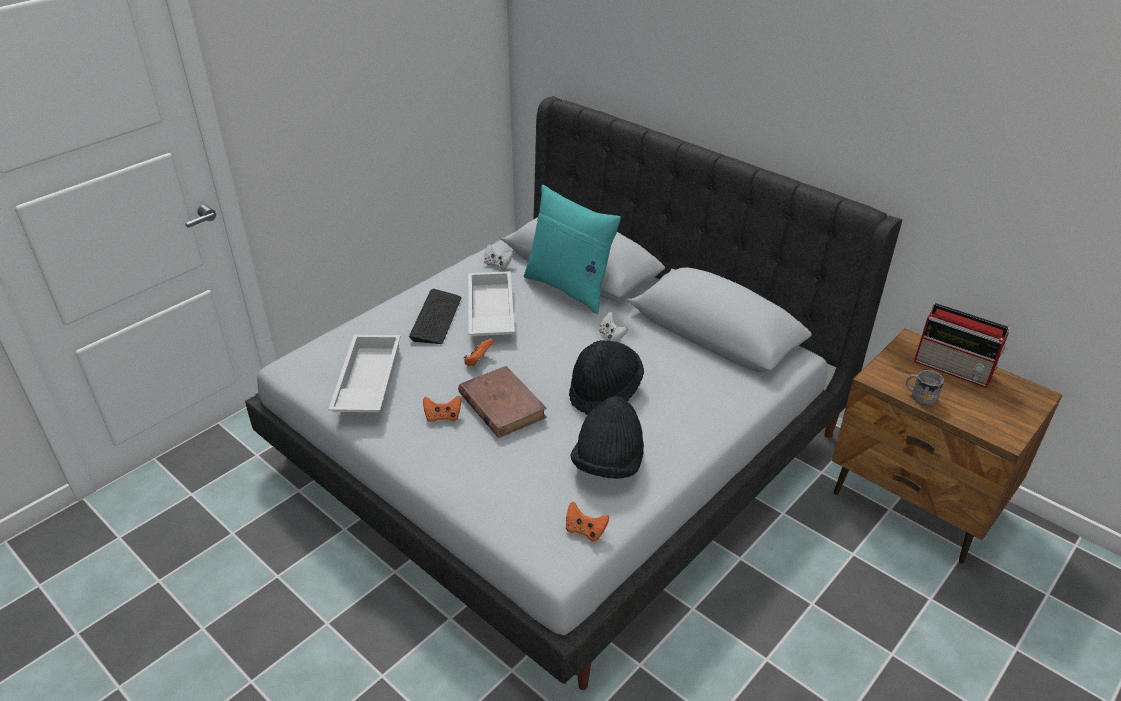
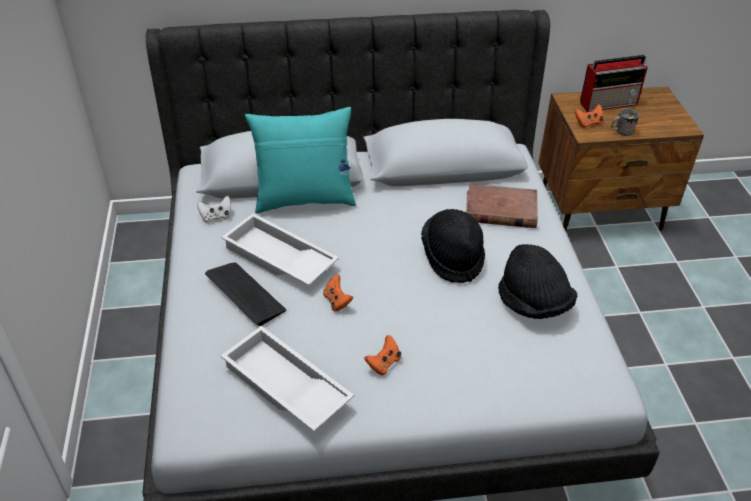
camera: 50 degrees left, 5 degrees up
brown book [458,366,547,438] -> brown book moved to [466,184,538,228]
orange game controller [566,502,609,542] -> orange game controller moved to [575,104,603,128]
white game controller [599,312,628,342] -> none

